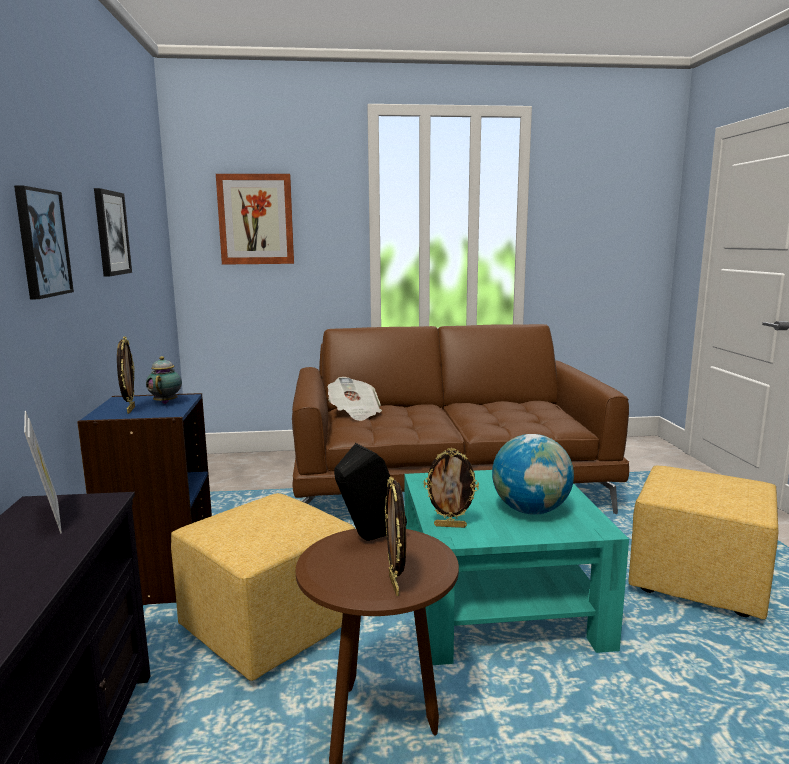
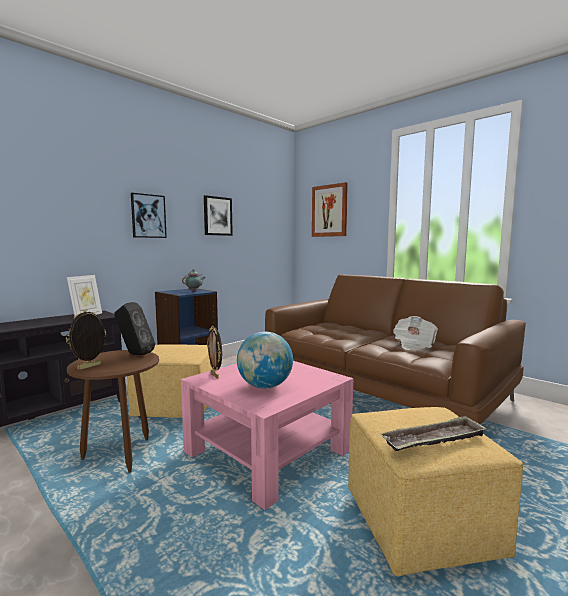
camera: 50 degrees right, 5 degrees down
picture frame [117,336,135,414] -> none
newspaper [327,377,382,421] -> newspaper moved to [393,316,438,350]
turquoise coffee table [404,470,629,665] -> pink coffee table [181,361,353,510]
none -> tray [380,416,487,451]

